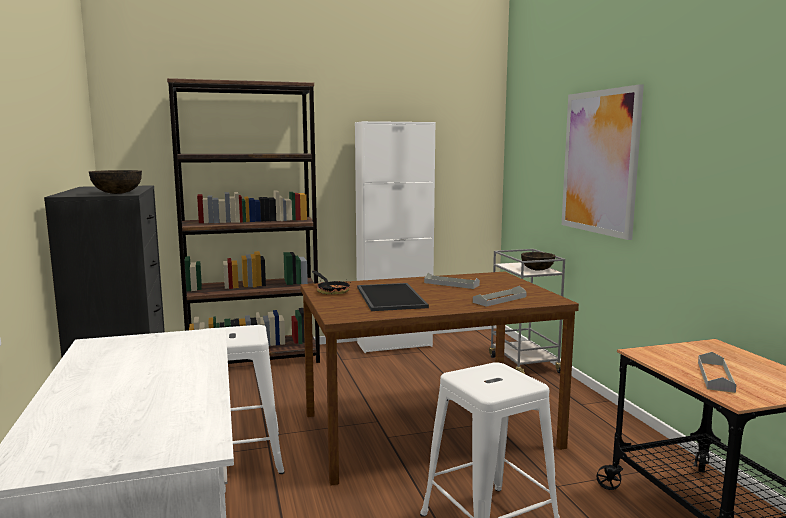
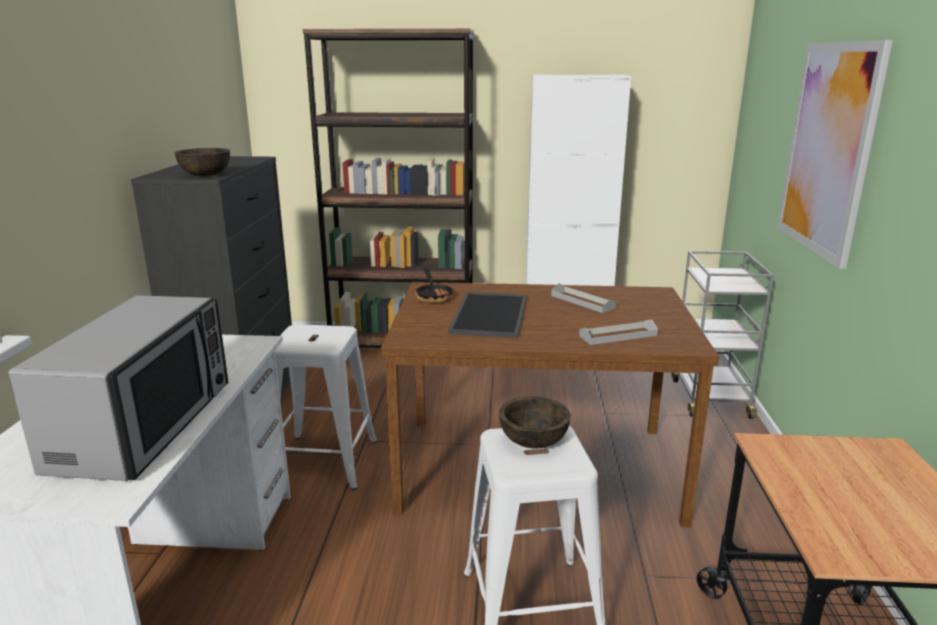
camera: 20 degrees right, 10 degrees up
brown bowl [521,252,555,271] -> brown bowl moved to [499,396,571,448]
grey tray [698,352,737,393] -> none
none -> microwave [8,295,229,481]

